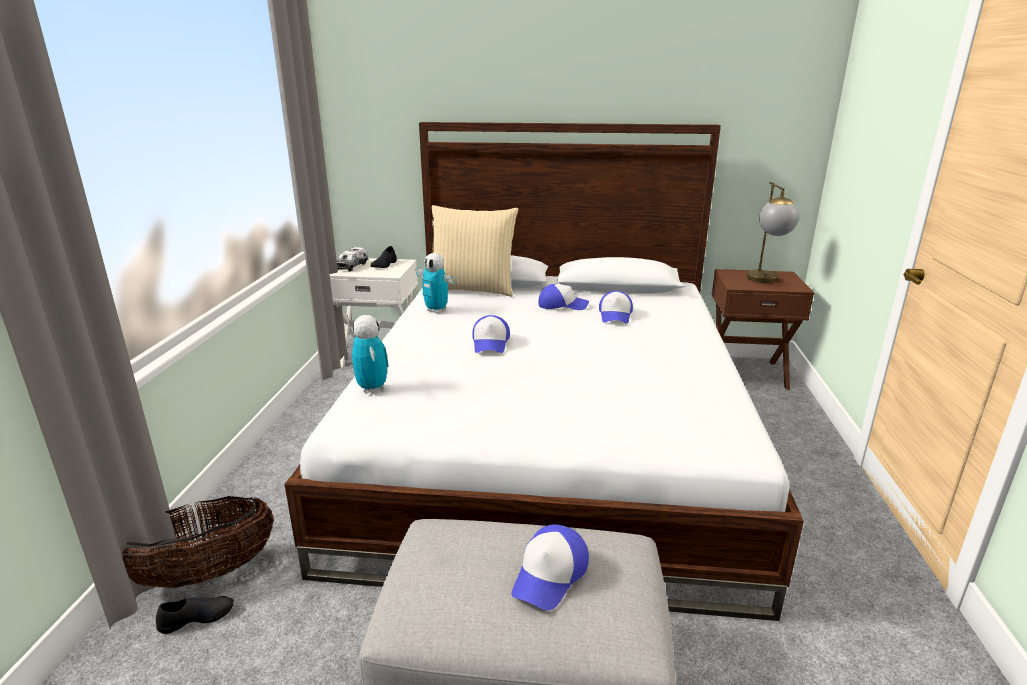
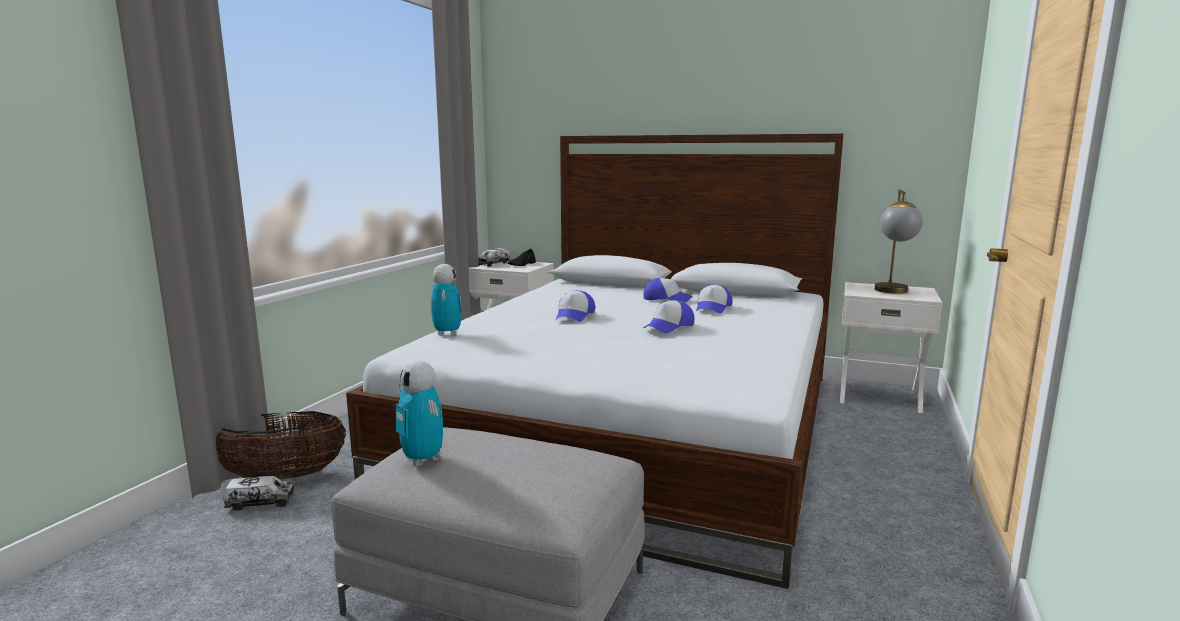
camera: 15 degrees right, 10 degrees down
black shoe [156,596,234,634] -> toy truck [223,476,295,511]
toy robot [415,253,455,313] -> toy robot moved to [396,360,443,466]
beige pillow [432,205,518,297] -> none
cap [511,524,589,610] -> cap moved to [644,300,694,333]
brown nightstand [712,269,814,390] -> white nightstand [840,282,942,413]

